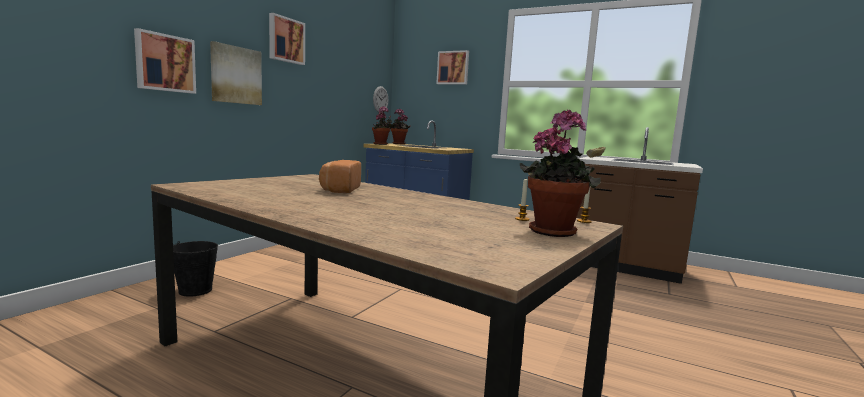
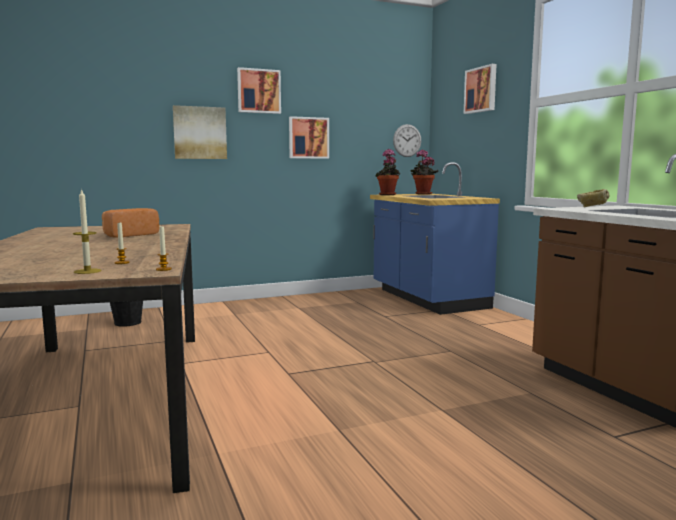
camera: 40 degrees right, 0 degrees up
picture [134,28,196,94] -> picture moved to [289,116,329,159]
potted plant [520,110,601,237] -> candle [73,189,101,274]

